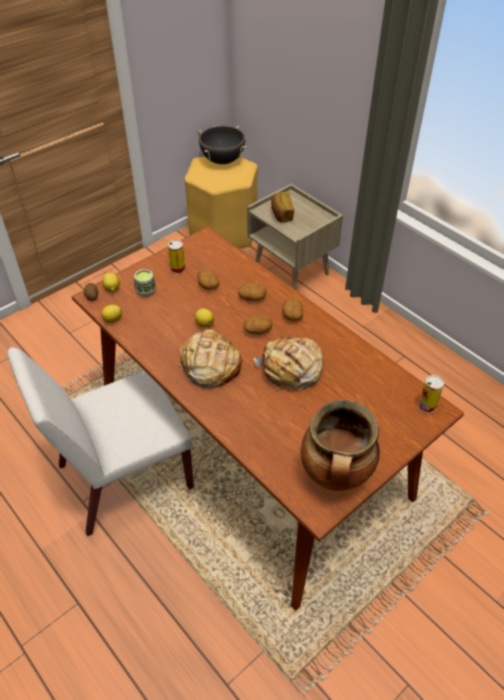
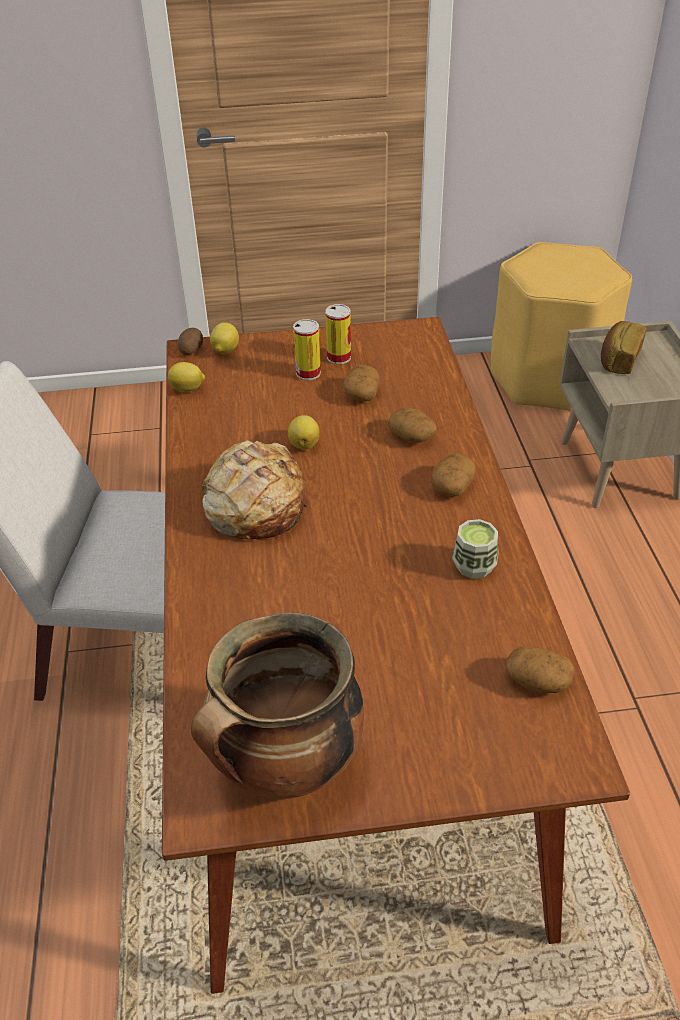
camera: 35 degrees right, 5 degrees down
cup [134,269,156,297] -> cup moved to [452,519,498,579]
black cooking pot [198,126,246,164] -> none
potato [244,315,272,334] -> potato moved to [506,647,575,693]
bread [253,336,324,390] -> none
can [418,375,444,413] -> can moved to [293,319,321,380]

